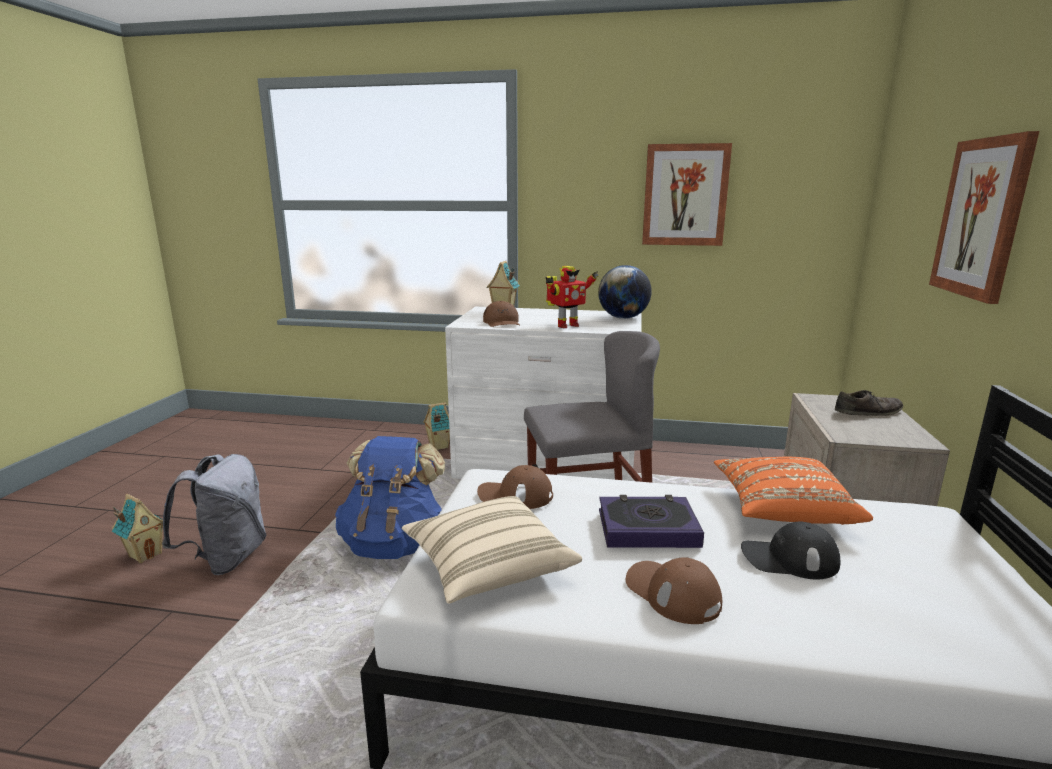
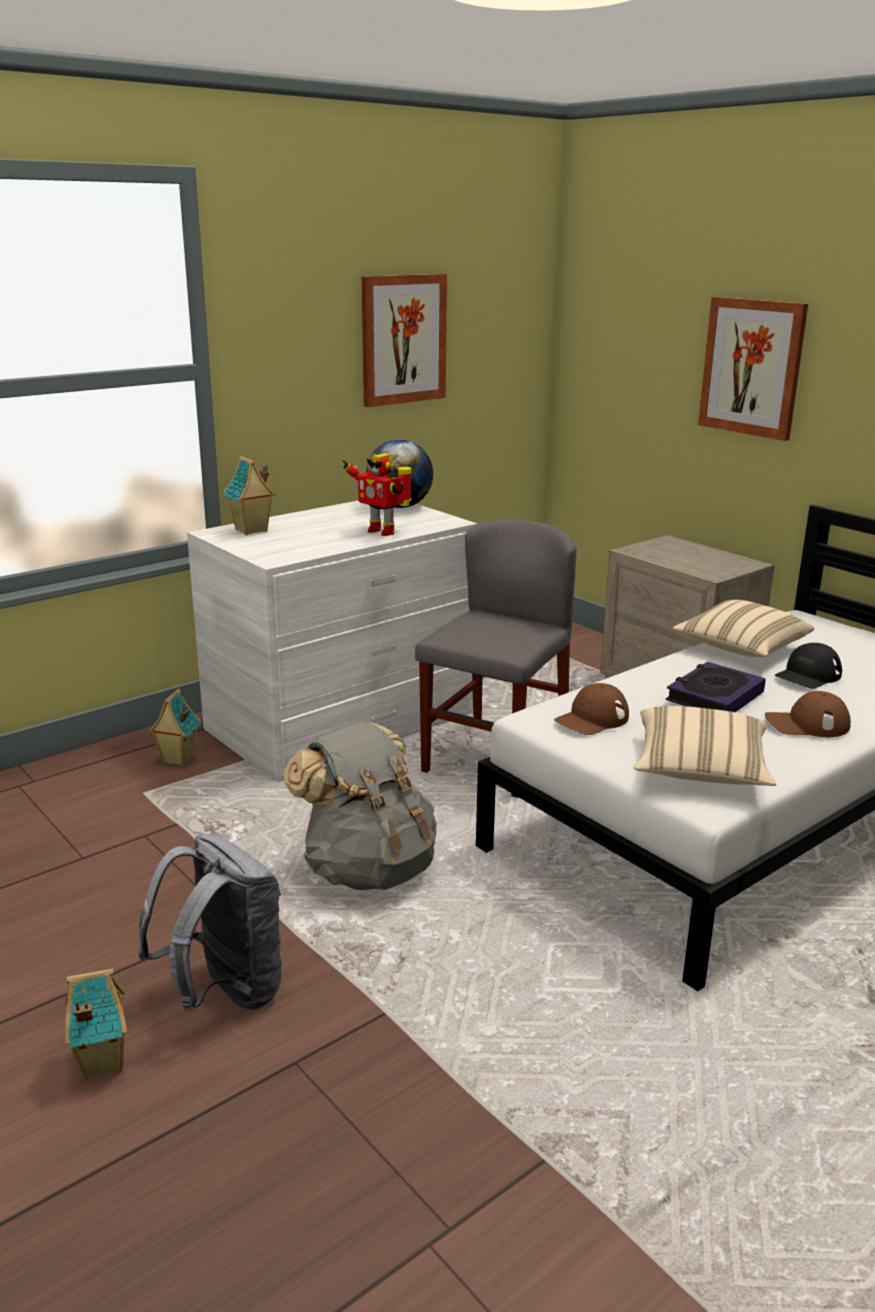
camera: 50 degrees left, 5 degrees up
blue backpack [335,436,445,559] -> grey backpack [284,722,437,890]
brown cap [483,301,520,327] -> none
toy robot [545,266,599,328] -> toy robot turned 120 degrees clockwise [343,453,412,536]
orange pillow [714,457,873,525] -> beige pillow [673,600,814,657]
brown shoe [835,390,903,416] -> none

